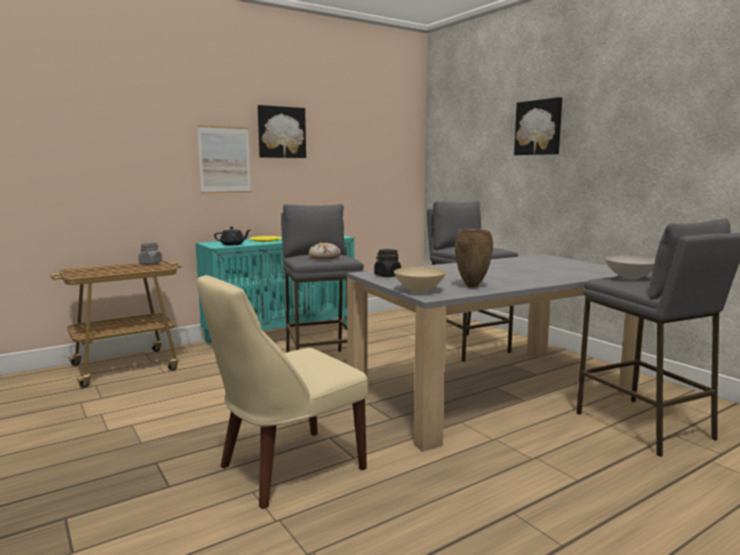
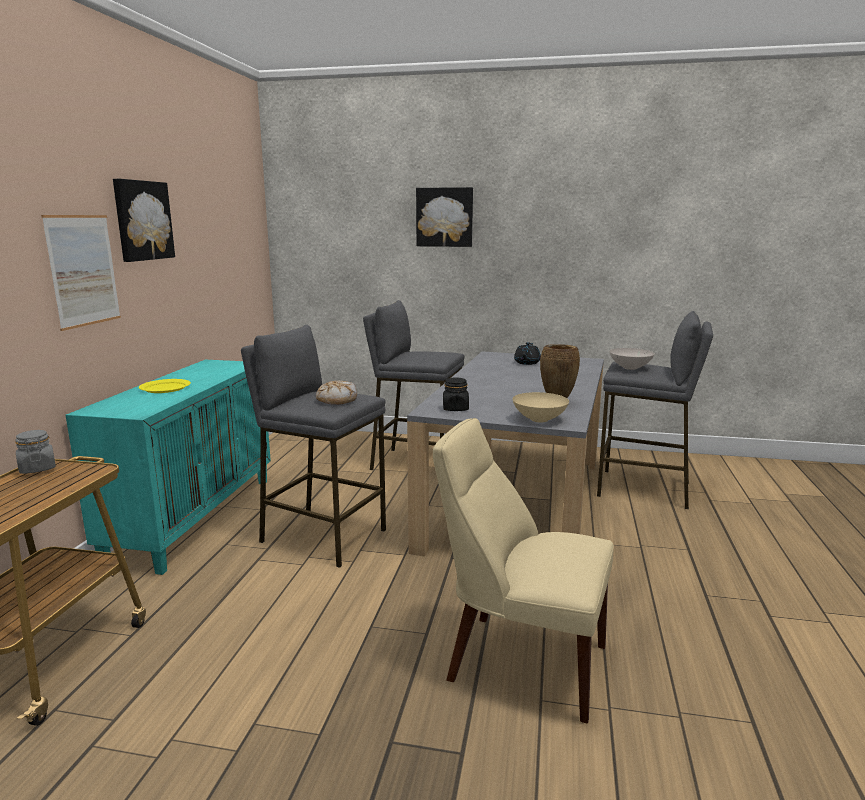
camera: 45 degrees left, 5 degrees up
beige chair [197,275,368,509] -> beige chair turned 105 degrees clockwise [433,418,614,724]
black teapot [214,227,250,246] -> black teapot moved to [514,342,541,365]

